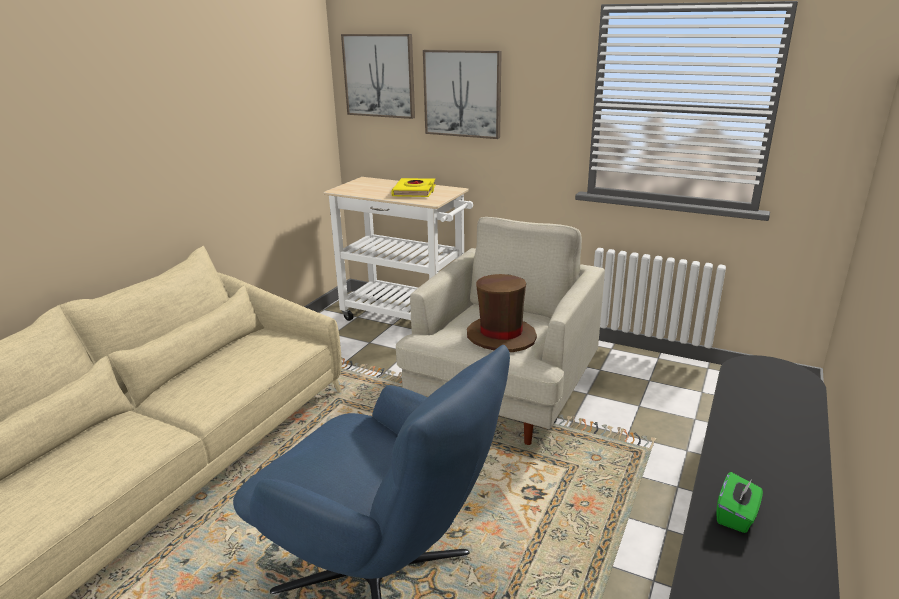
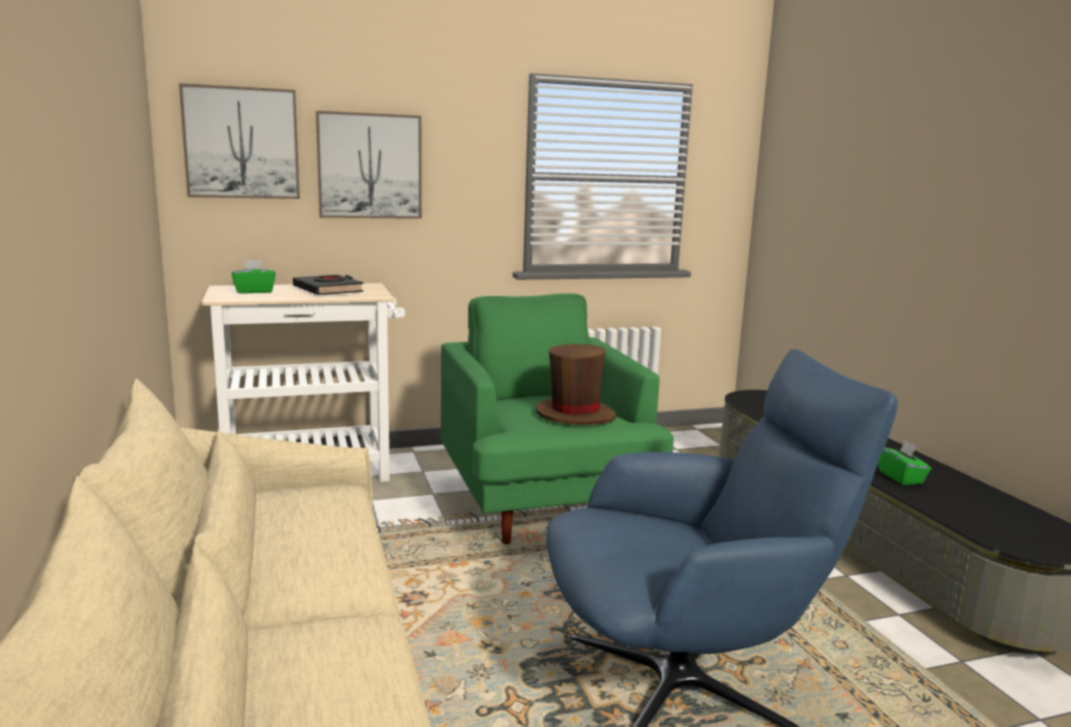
camera: 45 degrees left, 10 degrees down
yellow book [391,178,436,197] -> black book [293,275,363,295]
beige armchair [396,217,605,445] -> green armchair [441,293,674,544]
none -> green tissue box [232,260,276,294]

